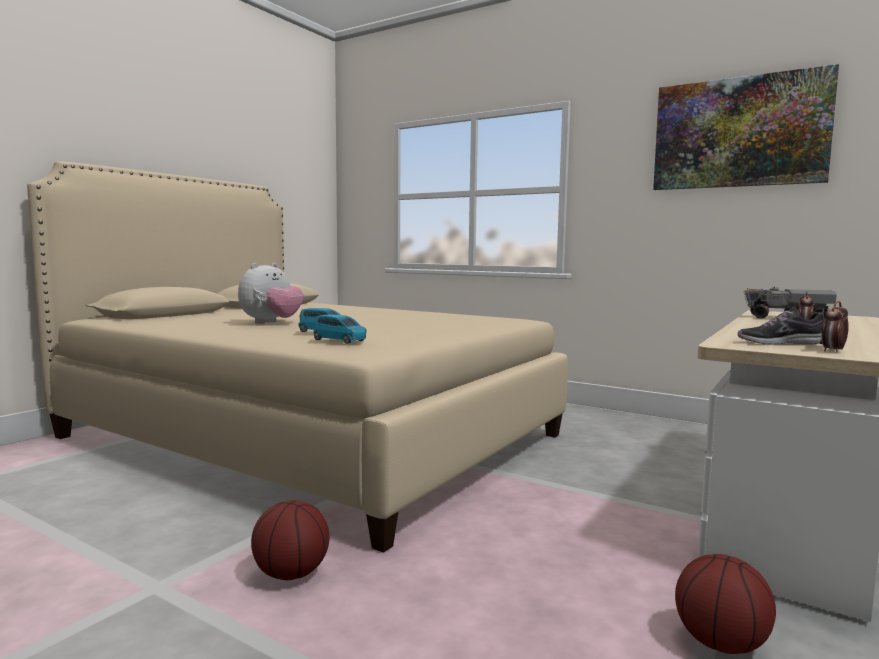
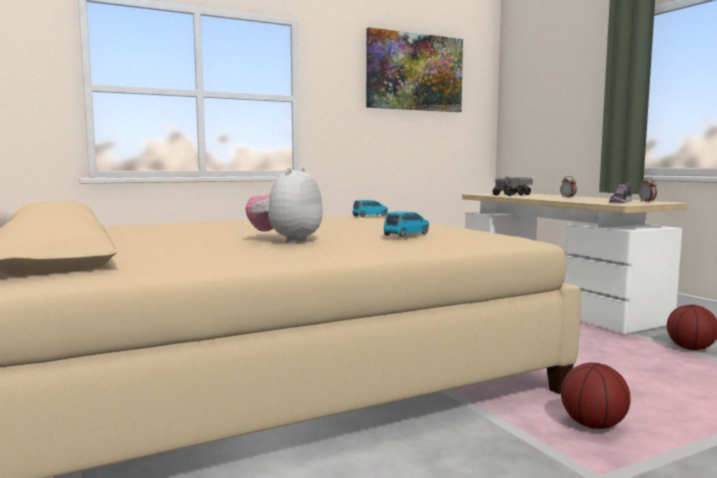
camera: 60 degrees left, 0 degrees up
plush toy [238,263,304,324] -> plush toy turned 135 degrees counterclockwise [246,167,323,243]
blue toy car [314,314,366,344] -> blue toy car moved to [352,200,388,217]

